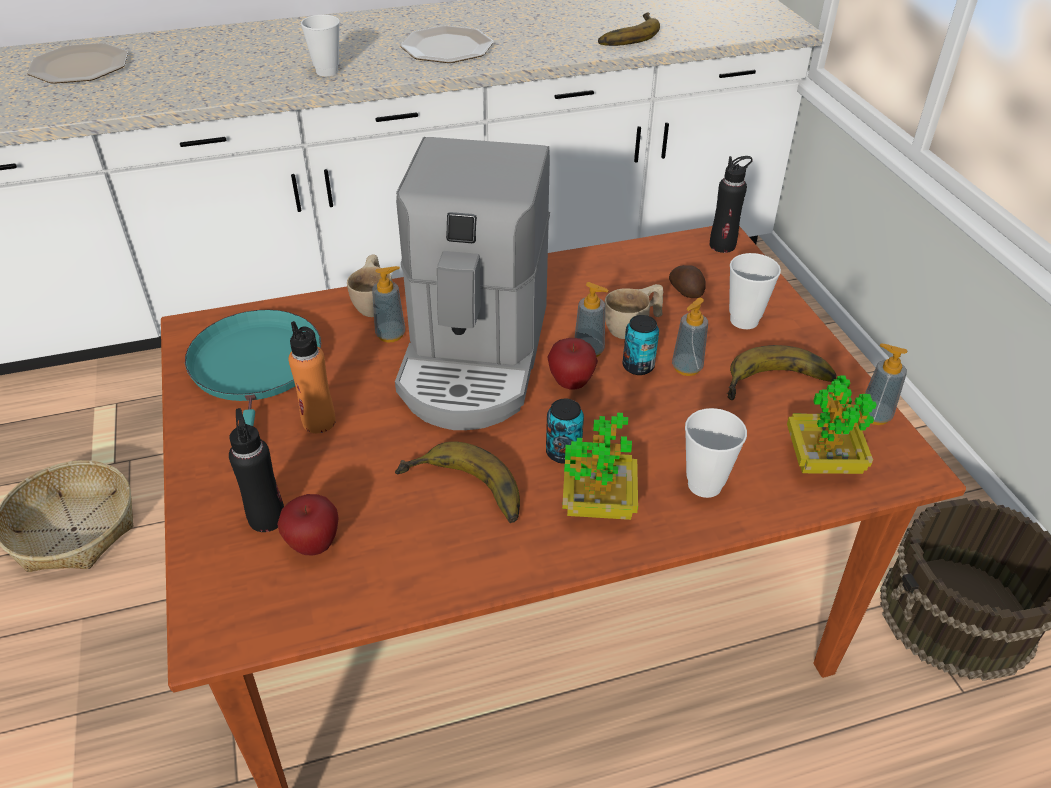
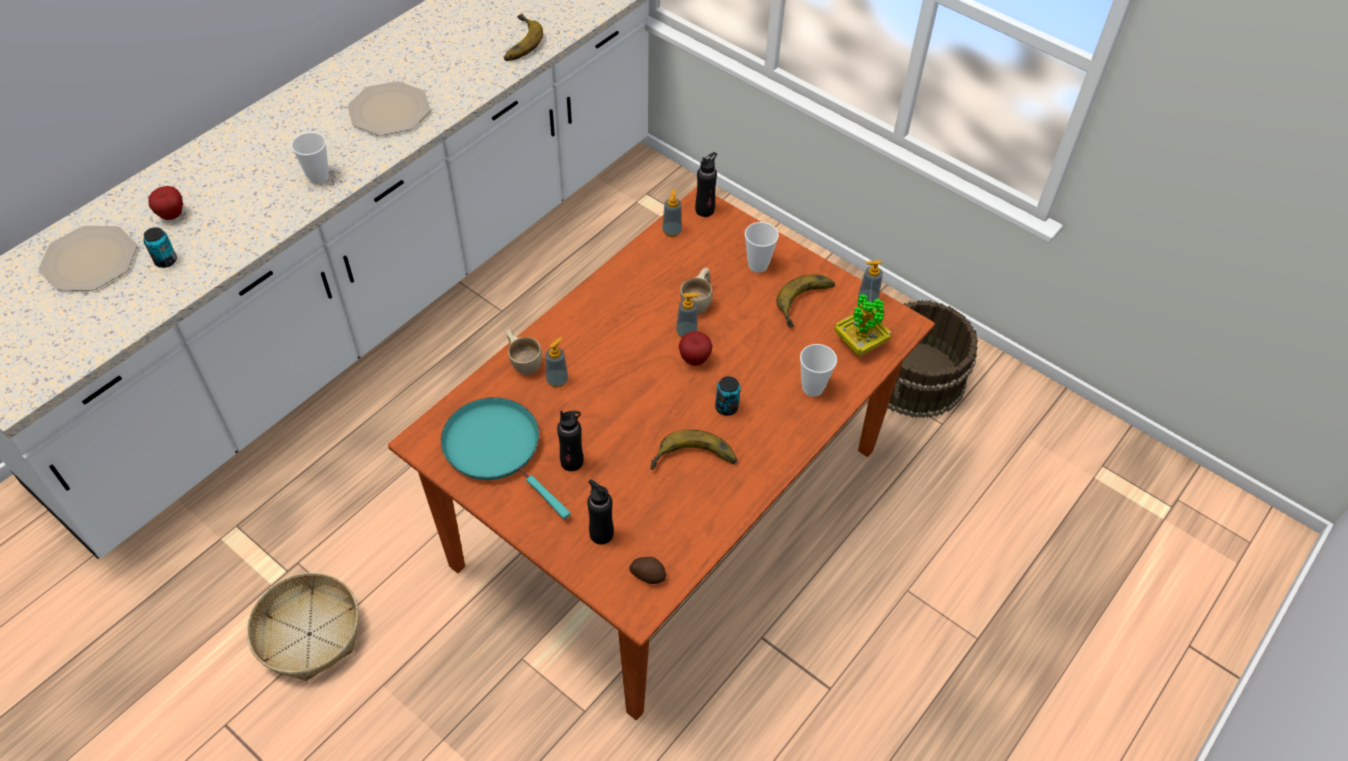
camera: 35 degrees left, 10 degrees up
apple [277,494,339,556] -> apple moved to [148,186,183,220]
orange bottle [289,321,336,433] -> black bottle [557,411,584,471]
coffee machine [395,137,550,430] -> none
potted plant [562,413,638,520] -> none
can [622,315,659,375] -> can moved to [143,227,177,268]
potato [669,265,706,298] -> potato moved to [629,557,666,584]
soap dispenser [672,298,708,376] -> soap dispenser moved to [662,190,682,237]

